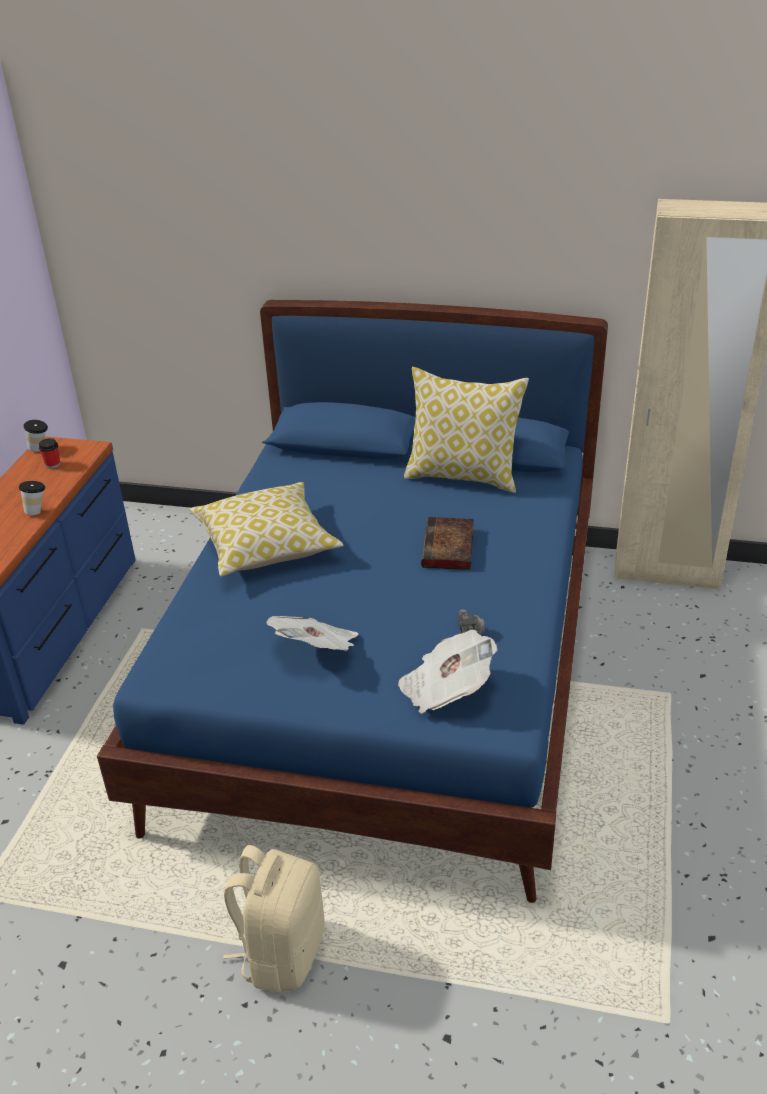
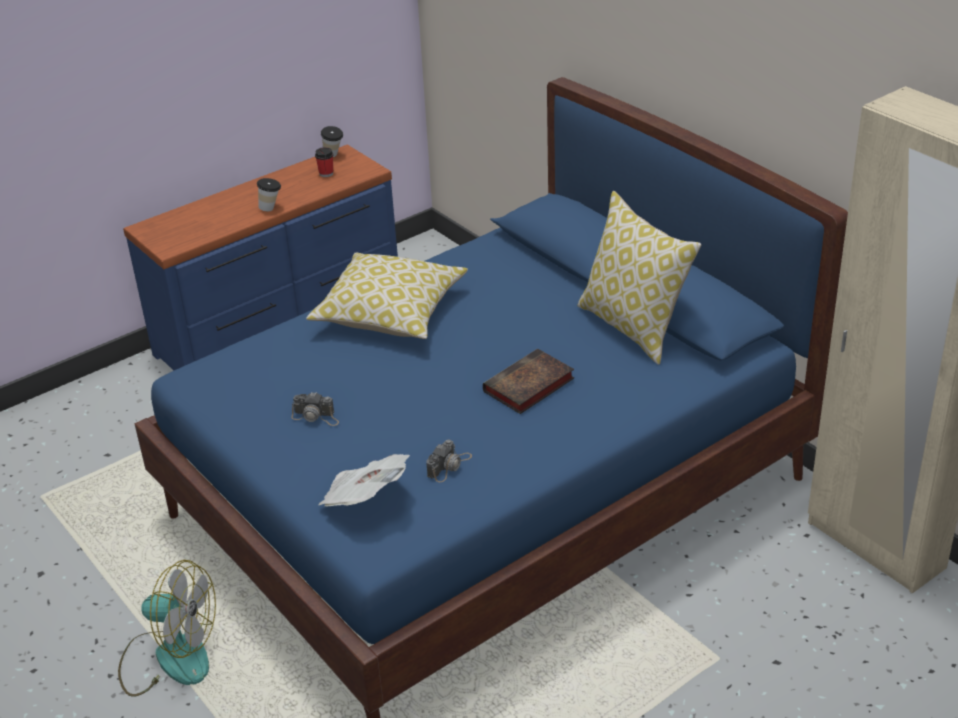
camera: 40 degrees right, 0 degrees up
beige backpack [223,845,325,992] -> fan [118,560,216,697]
newspaper [266,616,359,651] -> camera [291,392,339,426]

